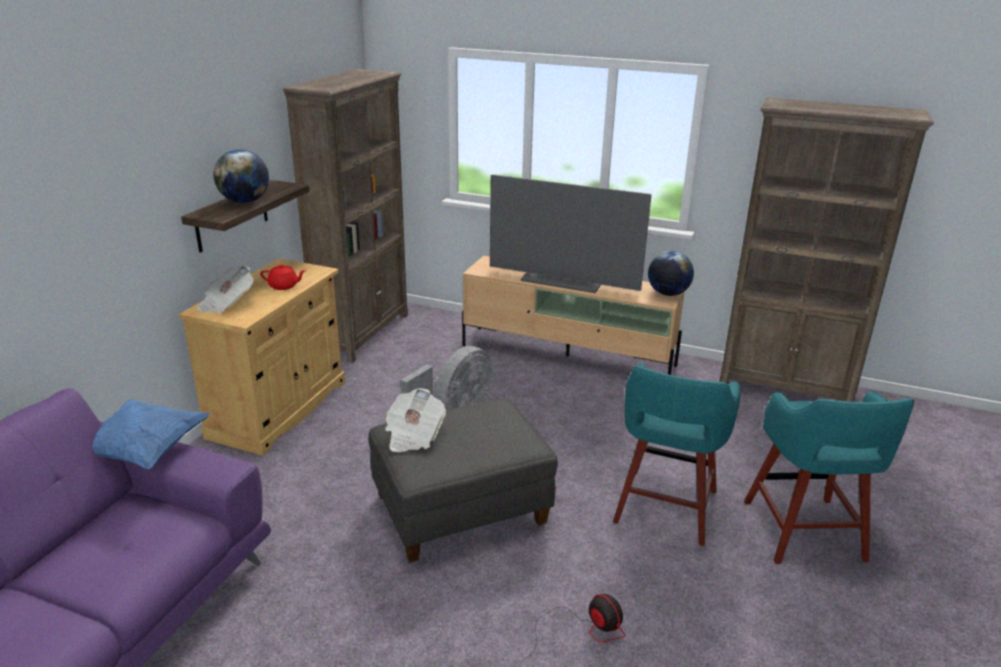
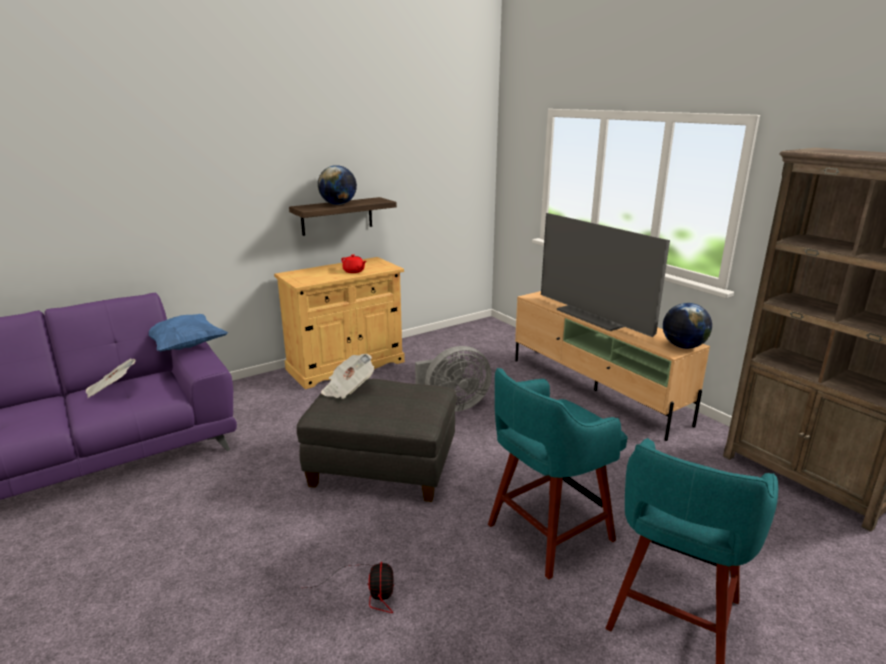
camera: 35 degrees right, 5 degrees down
newspaper [197,266,254,313] -> newspaper moved to [86,358,135,398]
brown bookcase [283,69,408,363] -> none

